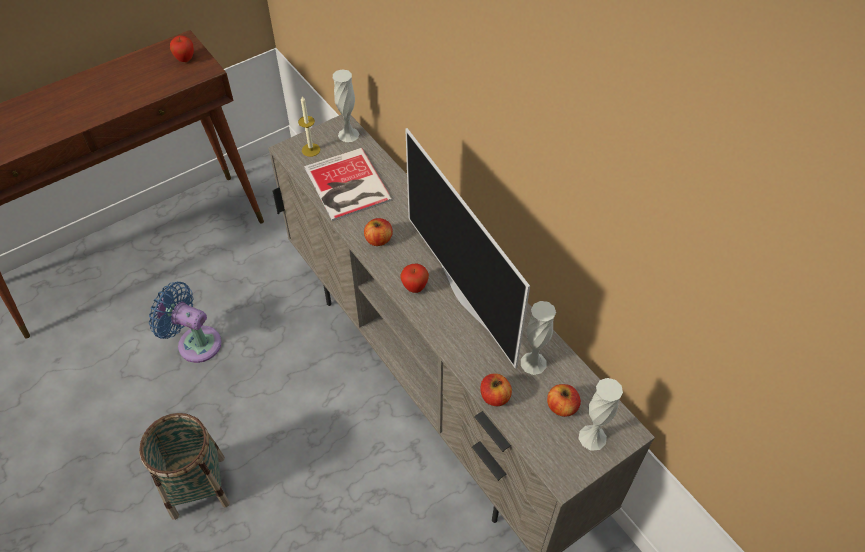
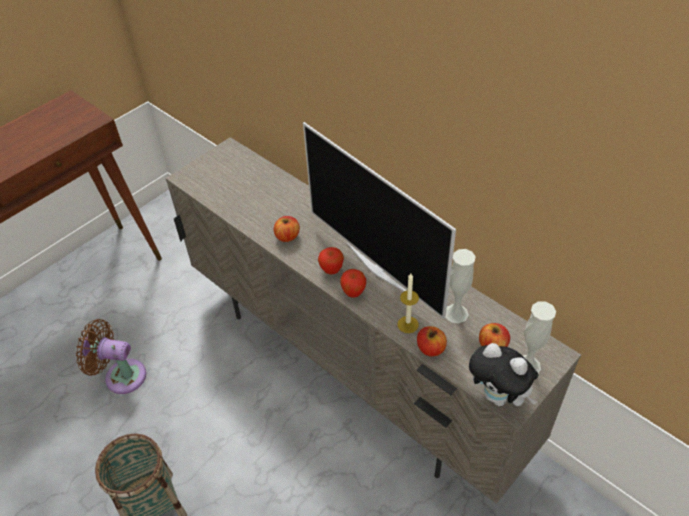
camera: 10 degrees left, 5 degrees down
blue fan [149,282,222,363] -> brown fan [76,319,146,394]
apple [170,35,194,62] -> apple moved to [340,269,366,297]
candle [298,96,320,157] -> candle moved to [398,273,419,333]
book [304,148,392,221] -> none
white vase [333,69,359,142] -> none
none -> plush toy [469,343,538,406]

